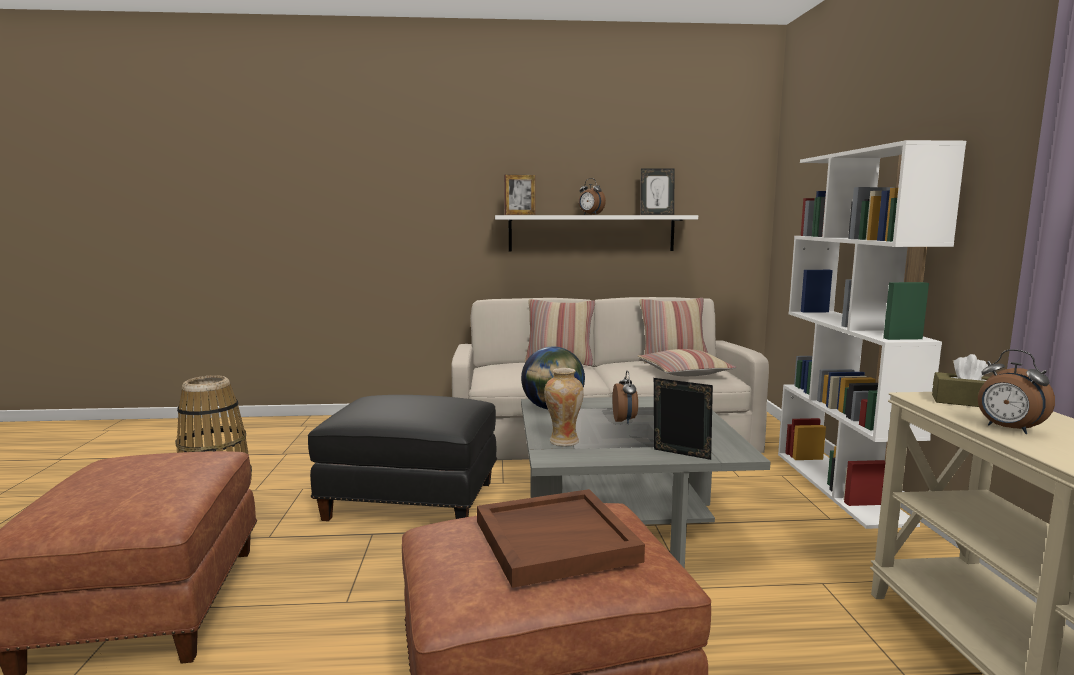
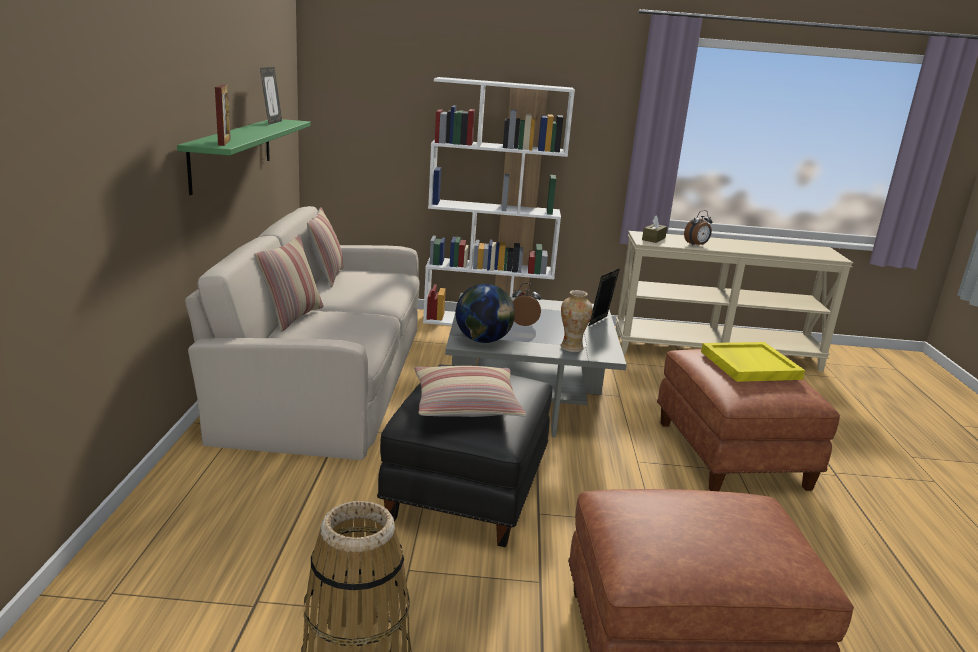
camera: 85 degrees left, 10 degrees up
brown tray [477,489,645,588] -> yellow tray [701,342,805,382]
white shelf [495,215,698,252] -> green shelf [177,119,311,195]
alarm clock [579,178,606,215] -> none
pillow [638,349,736,376] -> pillow moved to [415,366,526,417]

